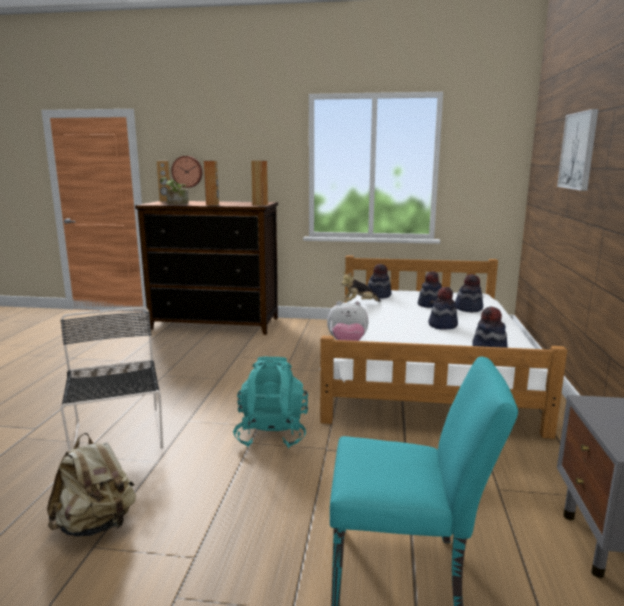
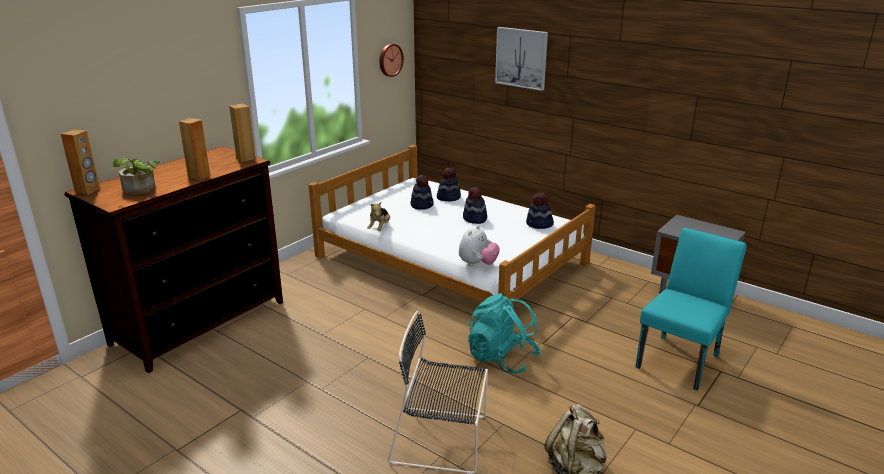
camera: 60 degrees left, 10 degrees up
wall clock [172,156,202,188] -> wall clock moved to [379,44,404,77]
hat [368,264,391,298] -> none

